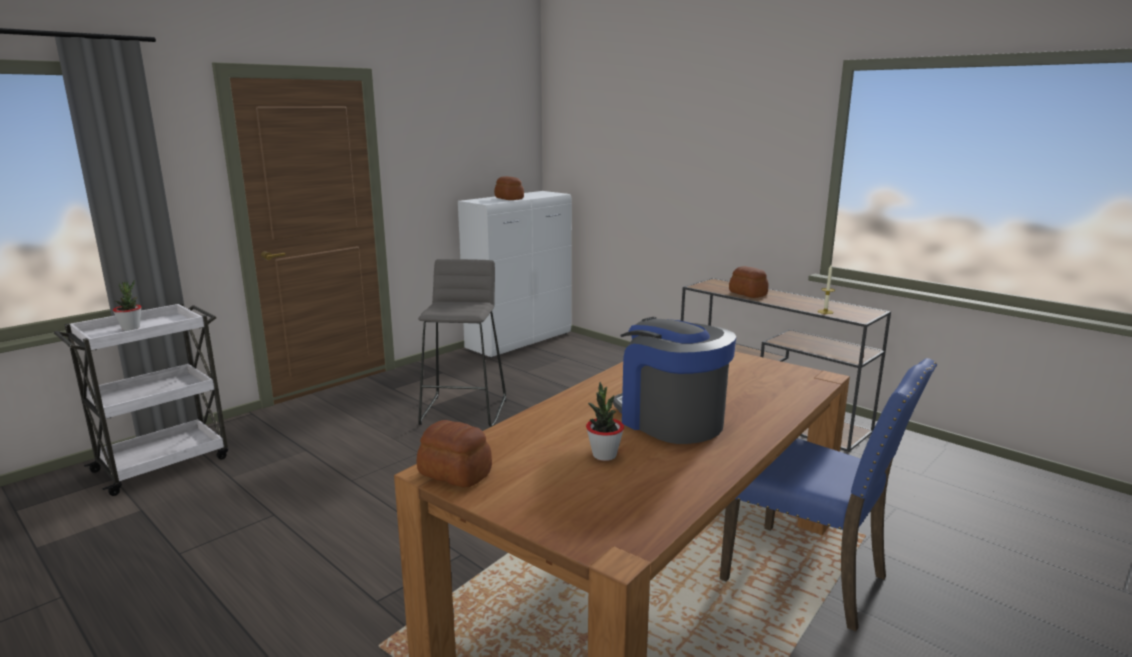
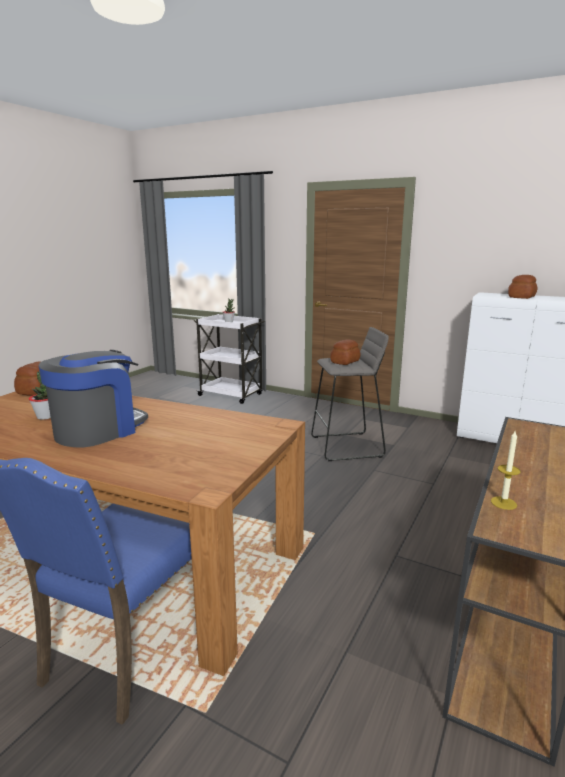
camera: 75 degrees right, 0 degrees up
bread [729,266,769,298] -> bread moved to [330,339,360,365]

